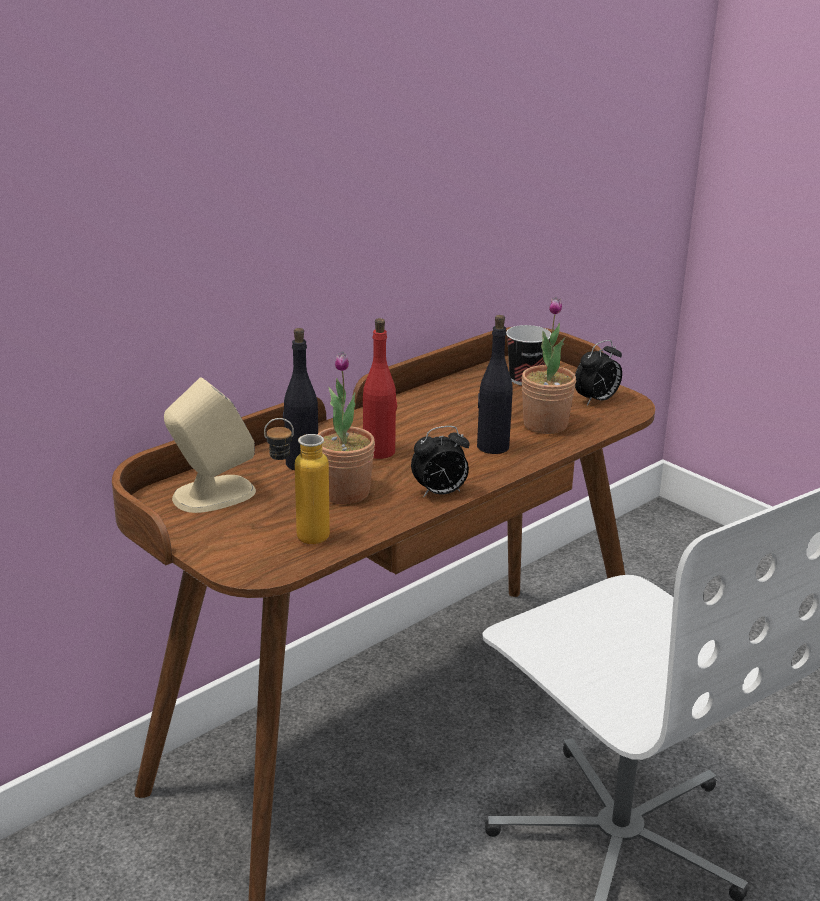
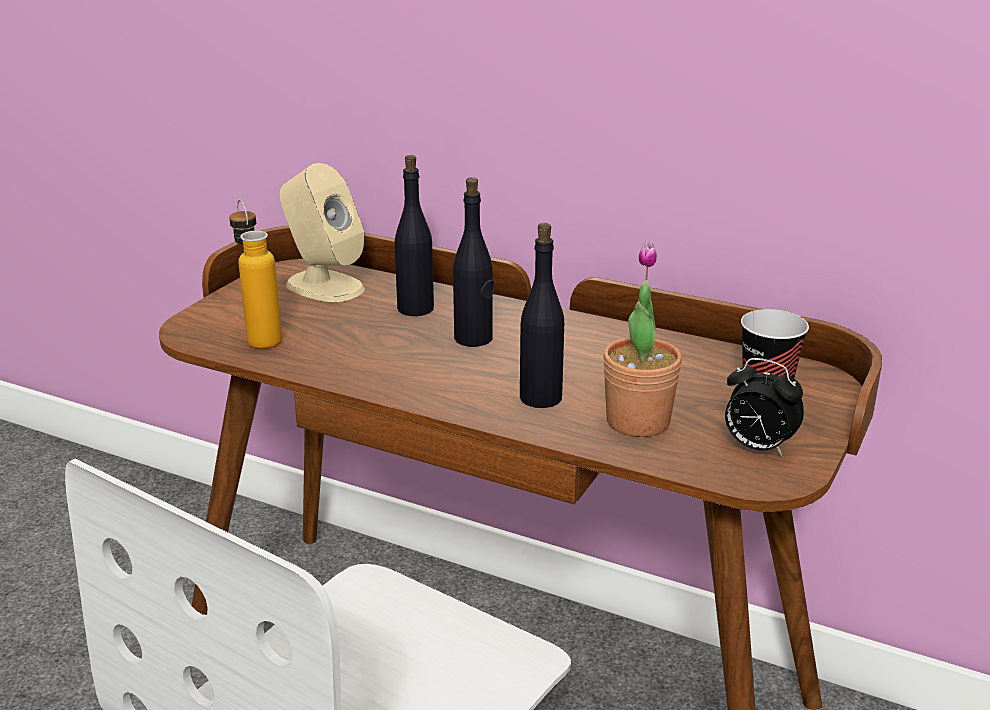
camera: 70 degrees right, 0 degrees up
potted plant [317,351,375,504] -> none
red bottle [363,318,397,459] -> black bottle [453,177,494,347]
alarm clock [411,426,469,497] -> none

